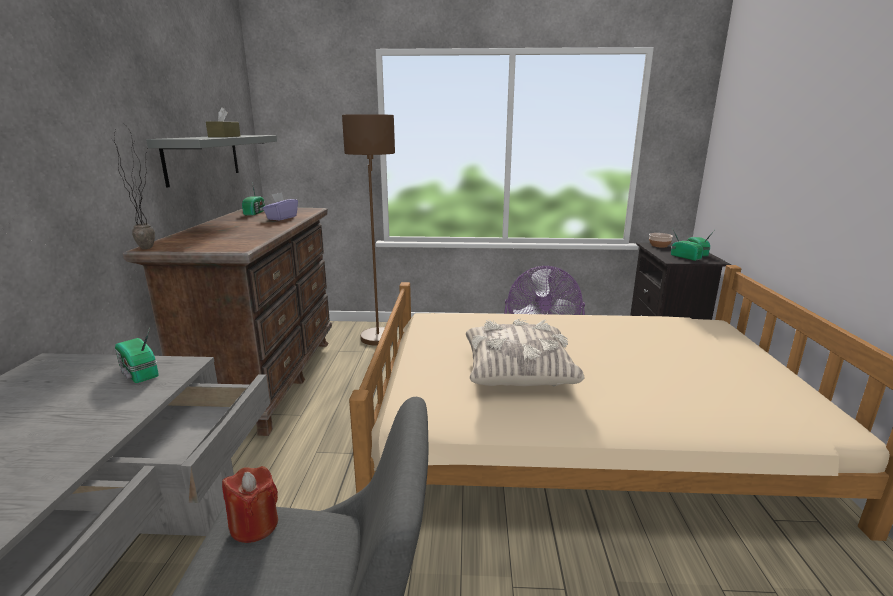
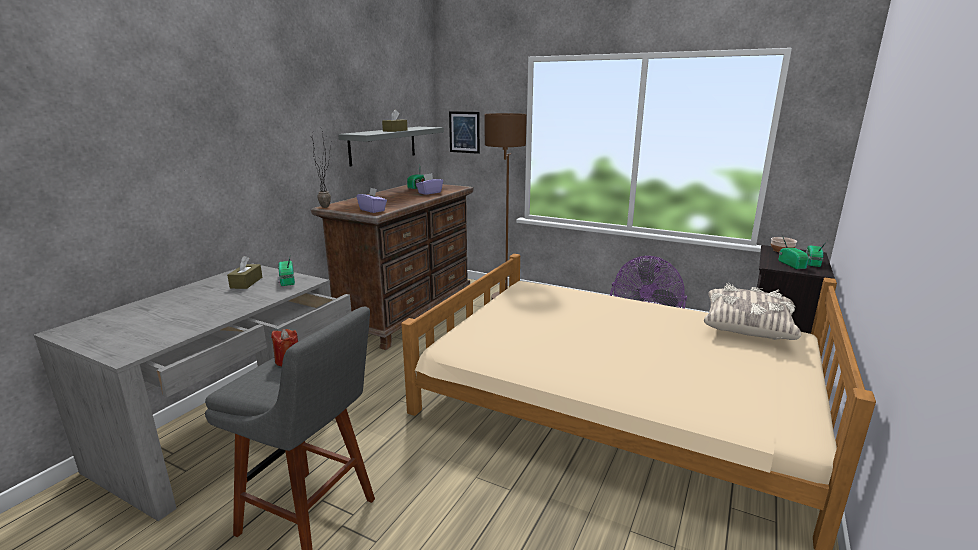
camera: 25 degrees right, 0 degrees up
beige pillow [466,319,585,387] -> beige pillow moved to [704,284,801,340]
none -> brown tissue box [227,256,262,289]
none -> purple tissue box [357,188,387,213]
none -> picture [449,111,480,154]

